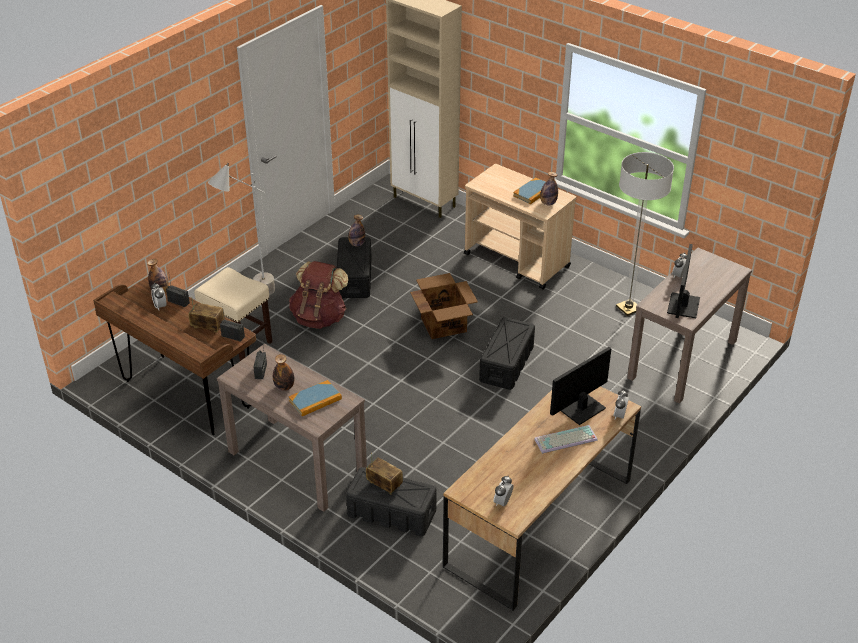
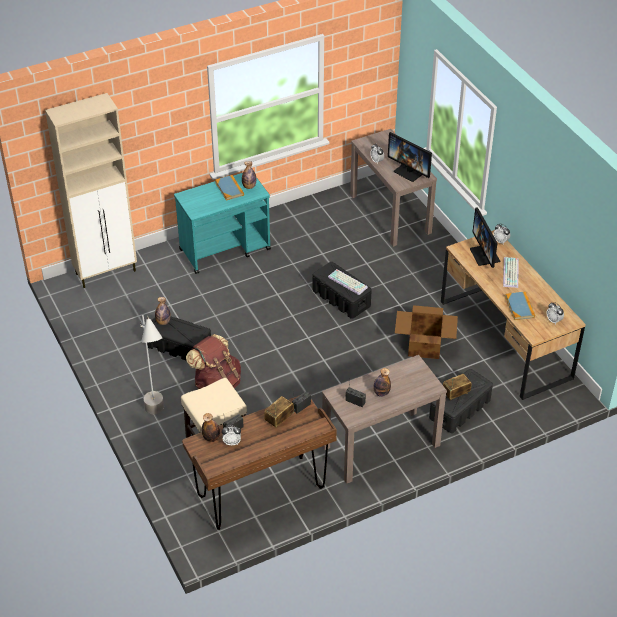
camera: 65 degrees left, 5 degrees up
book [289,380,342,416] -> book moved to [505,291,535,320]
cardboard box [410,273,478,339] -> cardboard box moved to [395,305,458,359]
beige cart [464,164,577,290] -> turquoise cart [174,173,271,274]
floor lamp [616,152,674,316] -> none
none -> keyboard [328,269,368,295]

